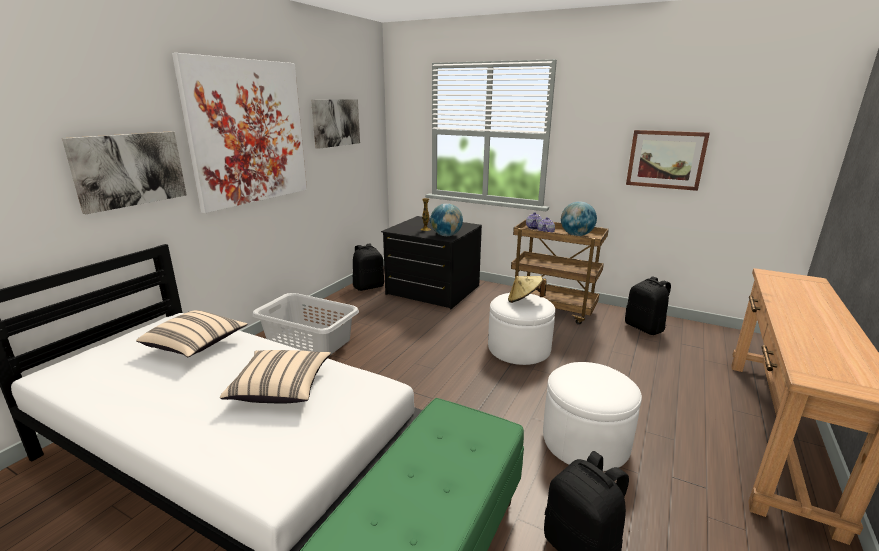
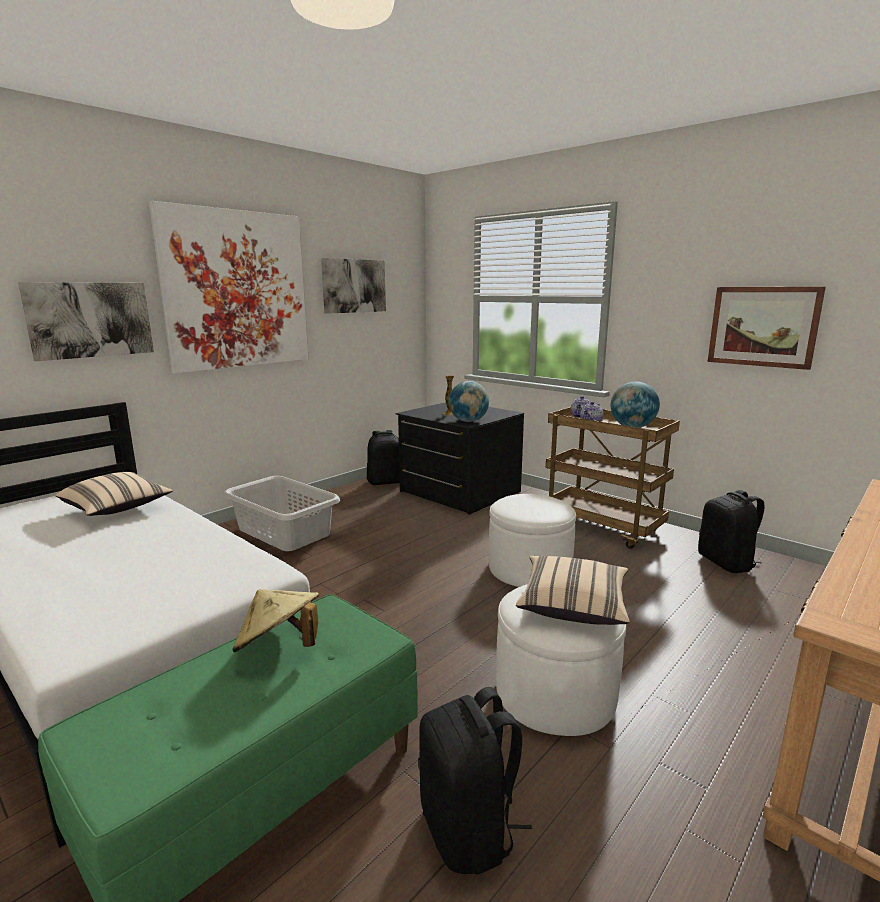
camera: 15 degrees right, 5 degrees down
beige pillow [220,350,331,403] -> beige pillow moved to [516,556,630,625]
beige hat [508,276,547,303] -> beige hat moved to [232,589,319,653]

